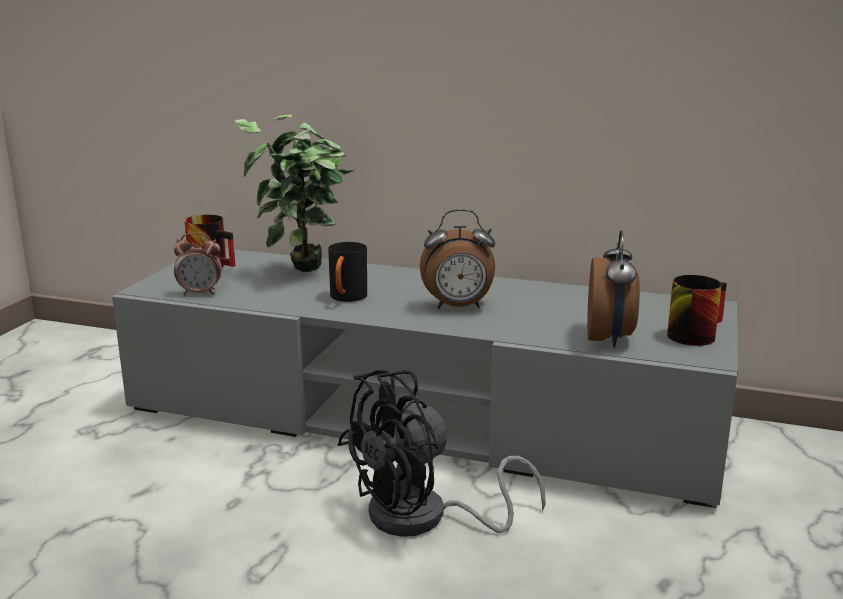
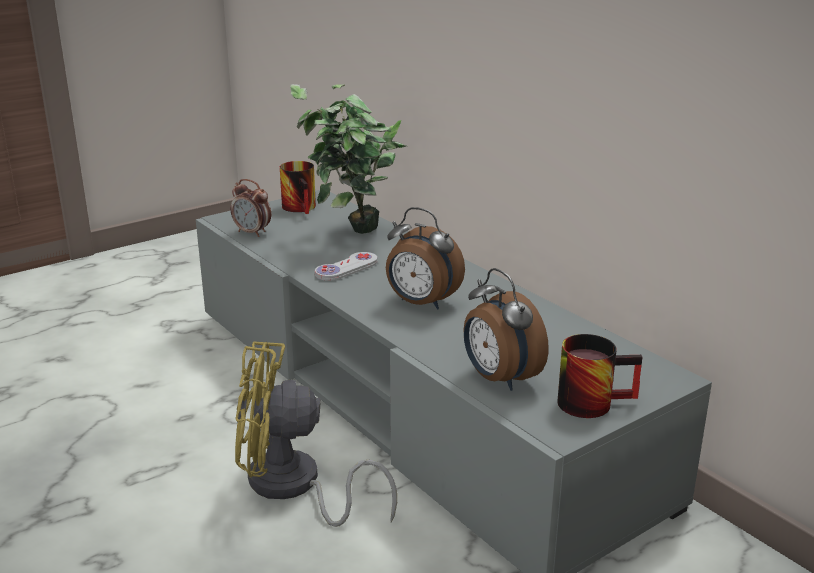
camera: 35 degrees right, 5 degrees up
black mug [328,242,367,302] -> white game controller [315,252,377,281]
black fan [337,370,546,537] -> yellow fan [235,342,397,527]
alarm clock [587,230,640,348] -> alarm clock turned 105 degrees clockwise [464,268,549,391]

